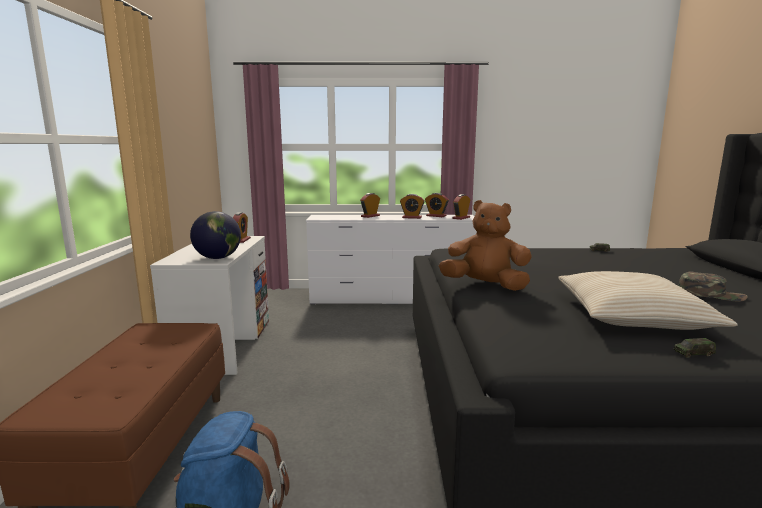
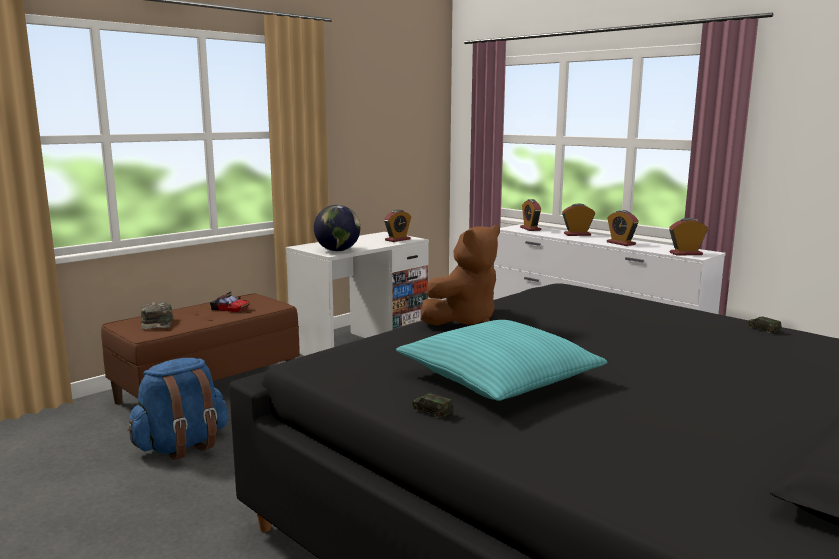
camera: 45 degrees right, 0 degrees up
alarm clock [425,193,449,217] -> alarm clock moved to [520,199,541,231]
brown plush toy [439,200,532,291] -> brown plush toy turned 75 degrees clockwise [421,225,500,326]
beige pillow [559,271,738,330] -> turquoise pillow [396,320,607,401]
green cap [678,272,748,302] -> green cap moved to [141,301,173,330]
none -> toy car [210,292,250,312]

